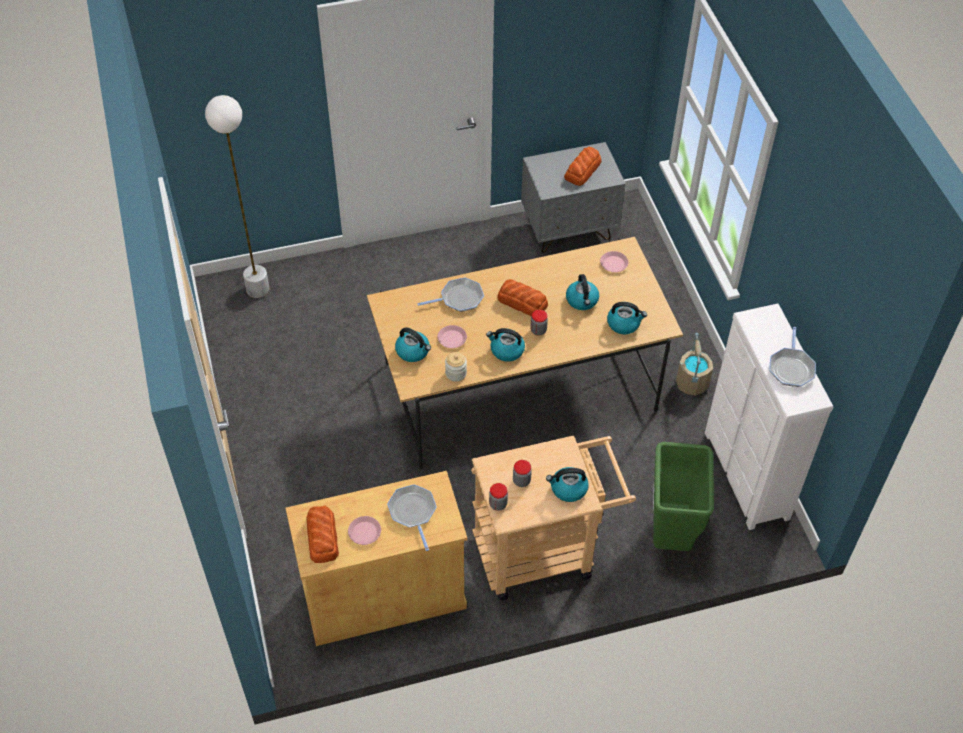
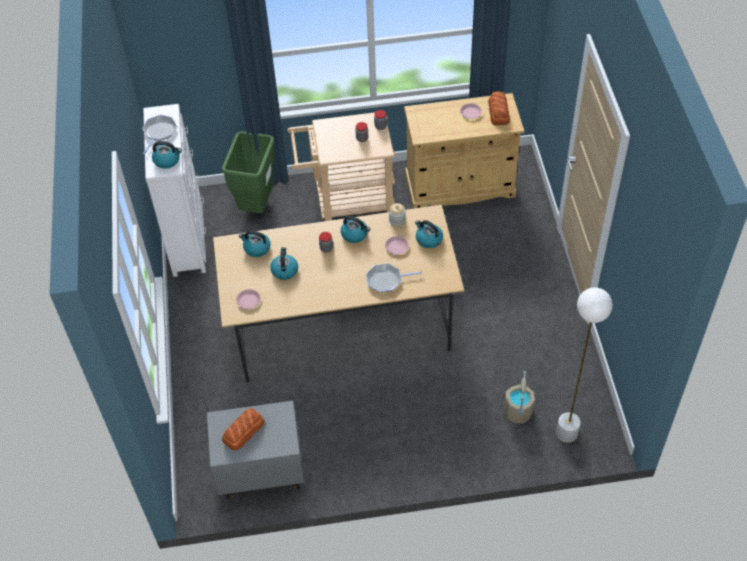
camera: 170 degrees left, 0 degrees up
frying pan [387,484,437,551] -> none
bread [497,279,548,316] -> none
kettle [546,467,589,502] -> kettle moved to [152,141,182,169]
beige bucket [676,333,713,396] -> beige bucket moved to [504,371,535,424]

